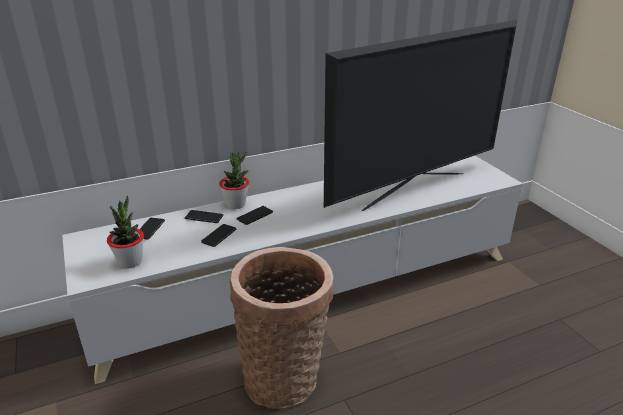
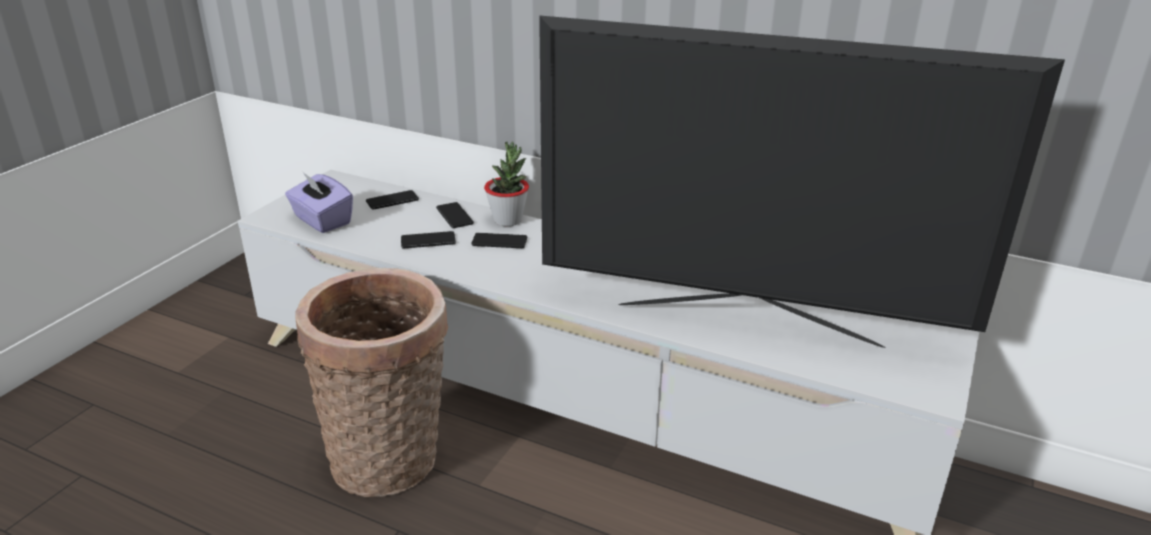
camera: 50 degrees right, 0 degrees up
potted plant [107,196,144,269] -> purple tissue box [285,172,353,233]

